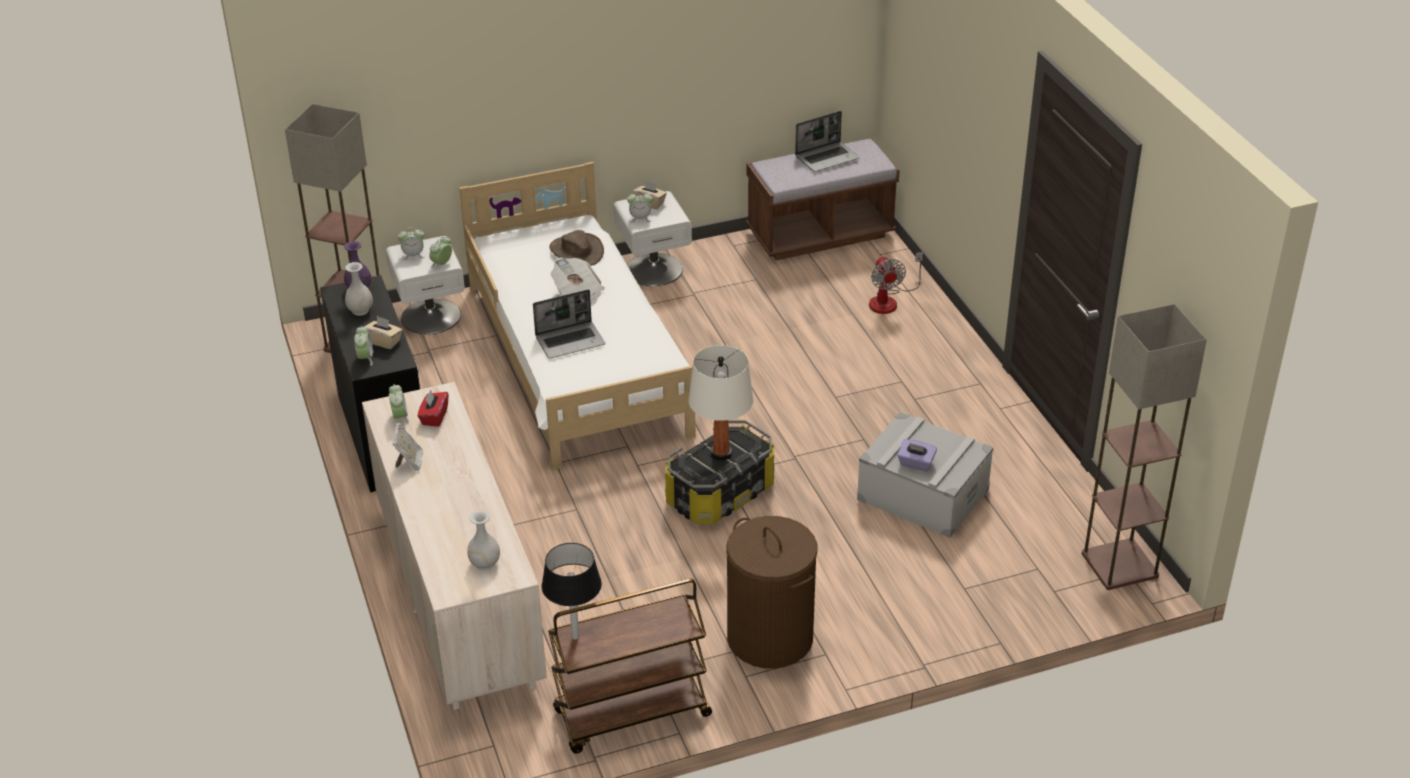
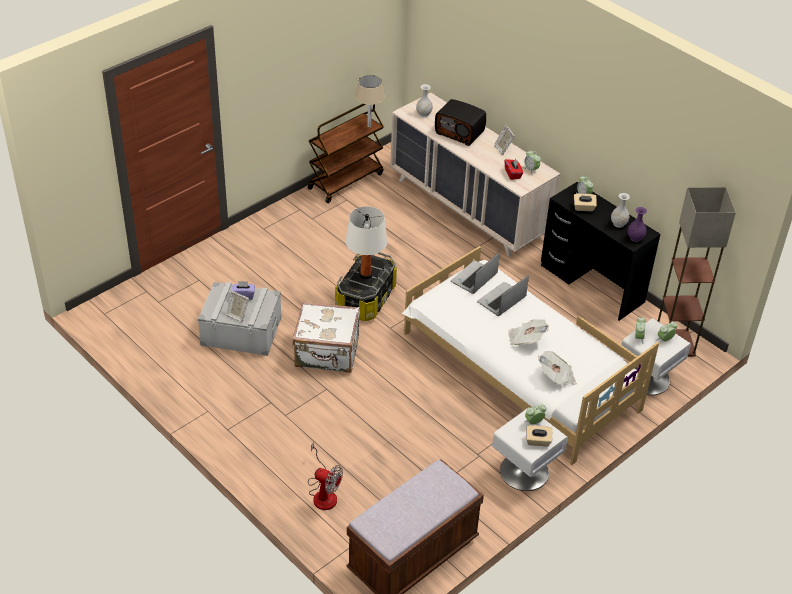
camera: 155 degrees right, 5 degrees up
black table lamp [542,543,602,640] -> beige table lamp [355,75,385,127]
brown hat [549,230,604,266] -> newspaper [538,351,577,385]
brown laundry basket [726,516,818,669] -> none
laptop [795,111,859,172] -> laptop moved to [451,252,500,294]
fan [869,252,923,314] -> fan turned 150 degrees clockwise [308,442,343,510]
floor lamp [1082,304,1207,590] -> none
none -> picture frame [227,291,249,322]
none -> white suitcase [293,302,360,373]
none -> radio [435,99,486,146]

